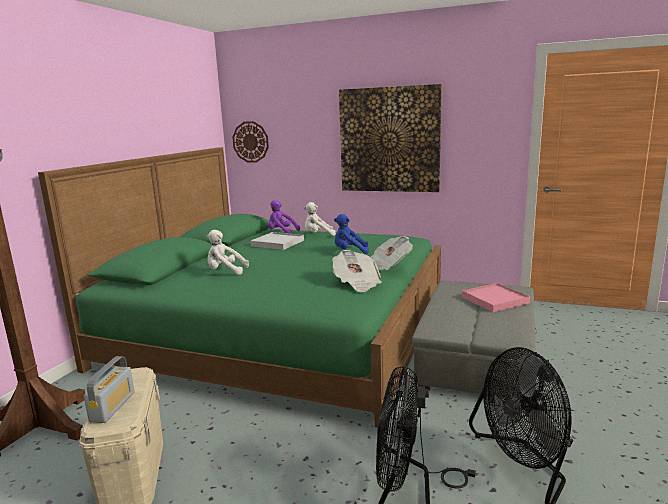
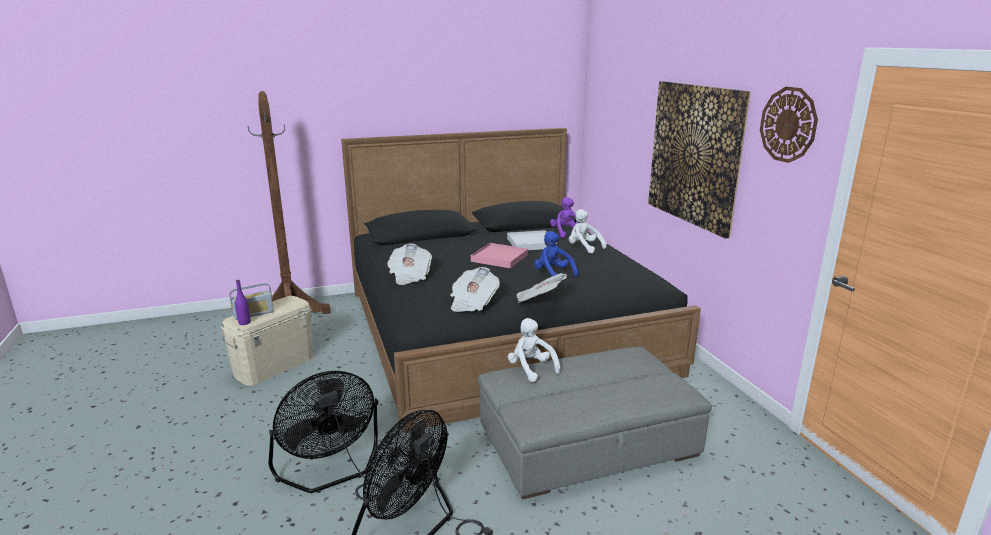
camera: 50 degrees right, 5 degrees up
green bed [38,147,441,428] -> black bed [341,128,701,433]
white plush toy [207,230,249,275] -> white plush toy moved to [508,318,561,382]
wall clock [232,121,269,162] -> wall clock moved to [760,87,818,163]
pink tray [462,283,530,312] -> pink tray moved to [471,243,528,268]
none -> purple bottle [235,280,250,325]
none -> newspaper [387,244,432,285]

